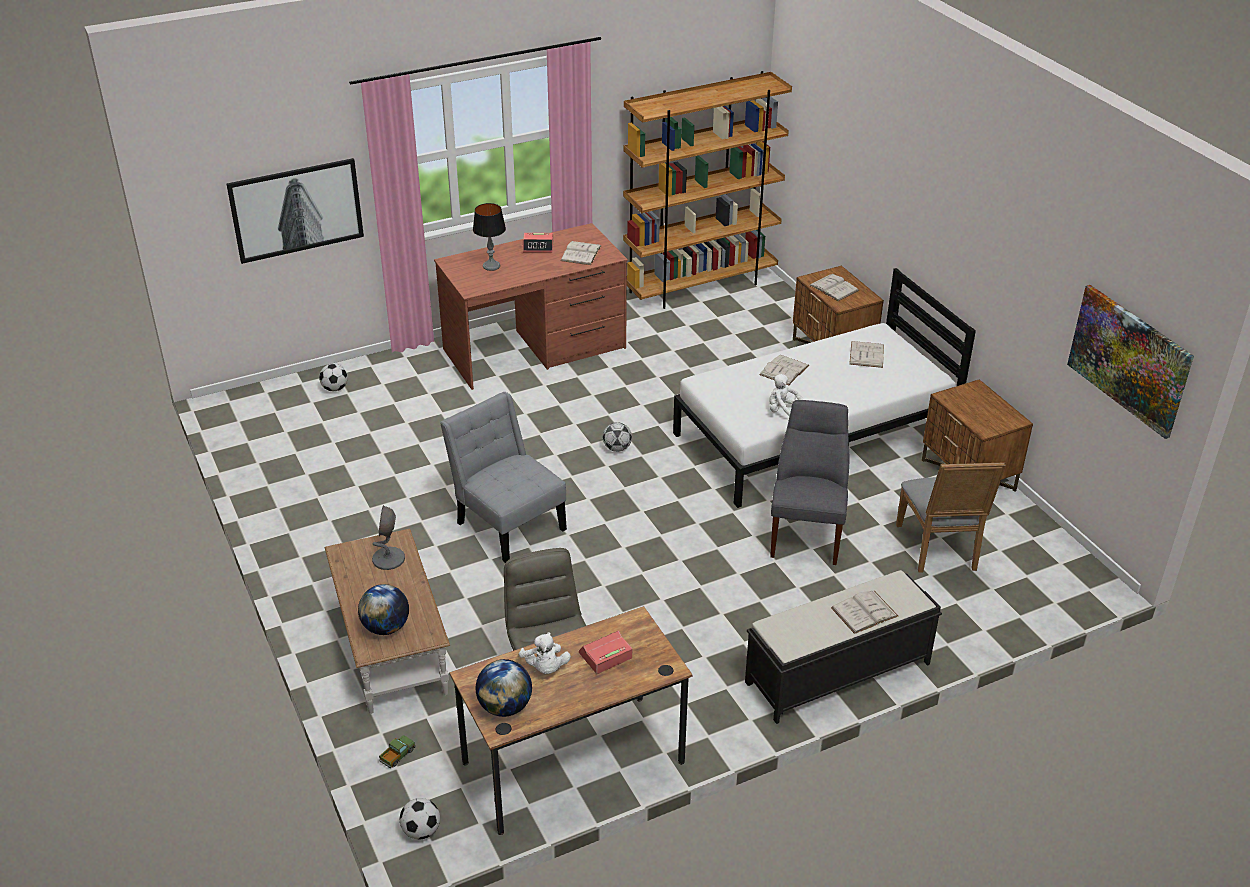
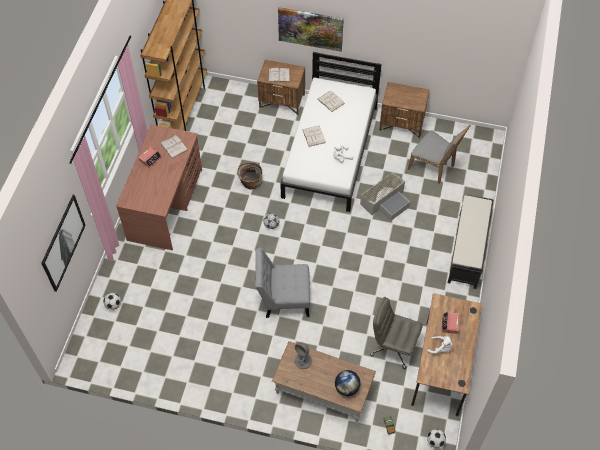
camera: 50 degrees left, 20 degrees up
table lamp [473,203,506,271] -> none
globe [476,659,532,717] -> none
grey chair [770,400,849,565] -> grey storage box [360,171,410,221]
white book [831,591,899,634] -> none
picture [1067,285,1194,439] -> picture moved to [278,7,344,52]
none -> basket [237,162,263,190]

